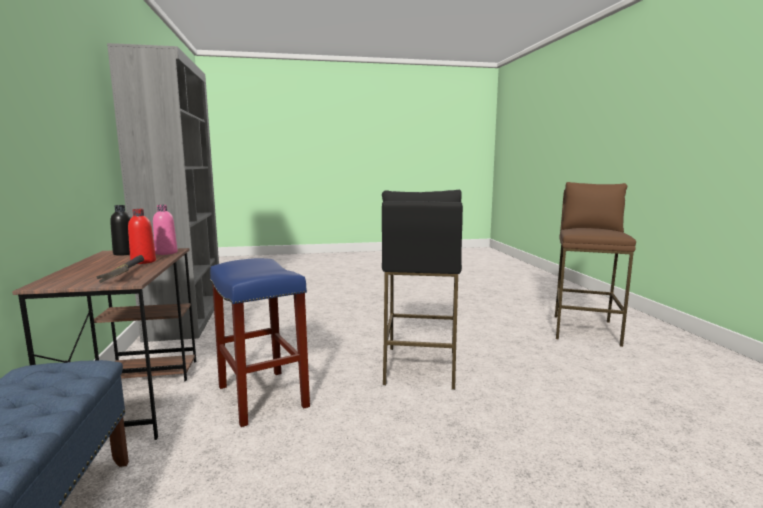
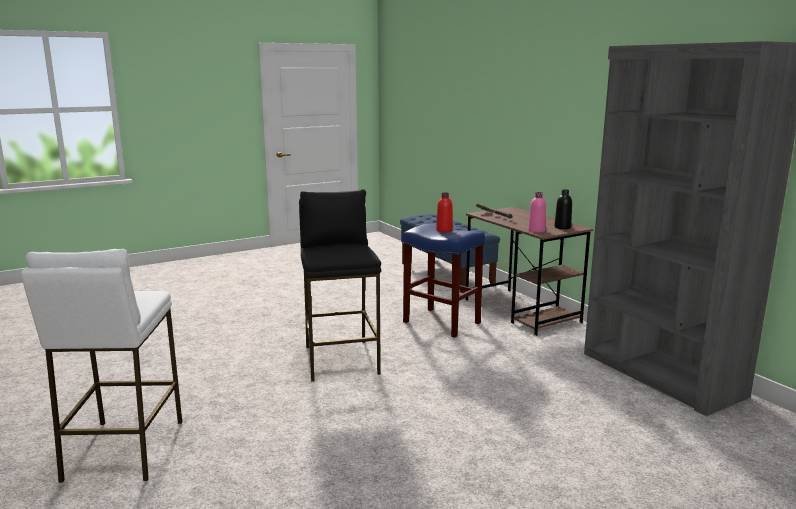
camera: 160 degrees right, 5 degrees up
red bottle [128,209,156,264] -> red bottle moved to [436,193,453,232]
brown stool [555,182,636,347] -> white stool [21,249,182,483]

